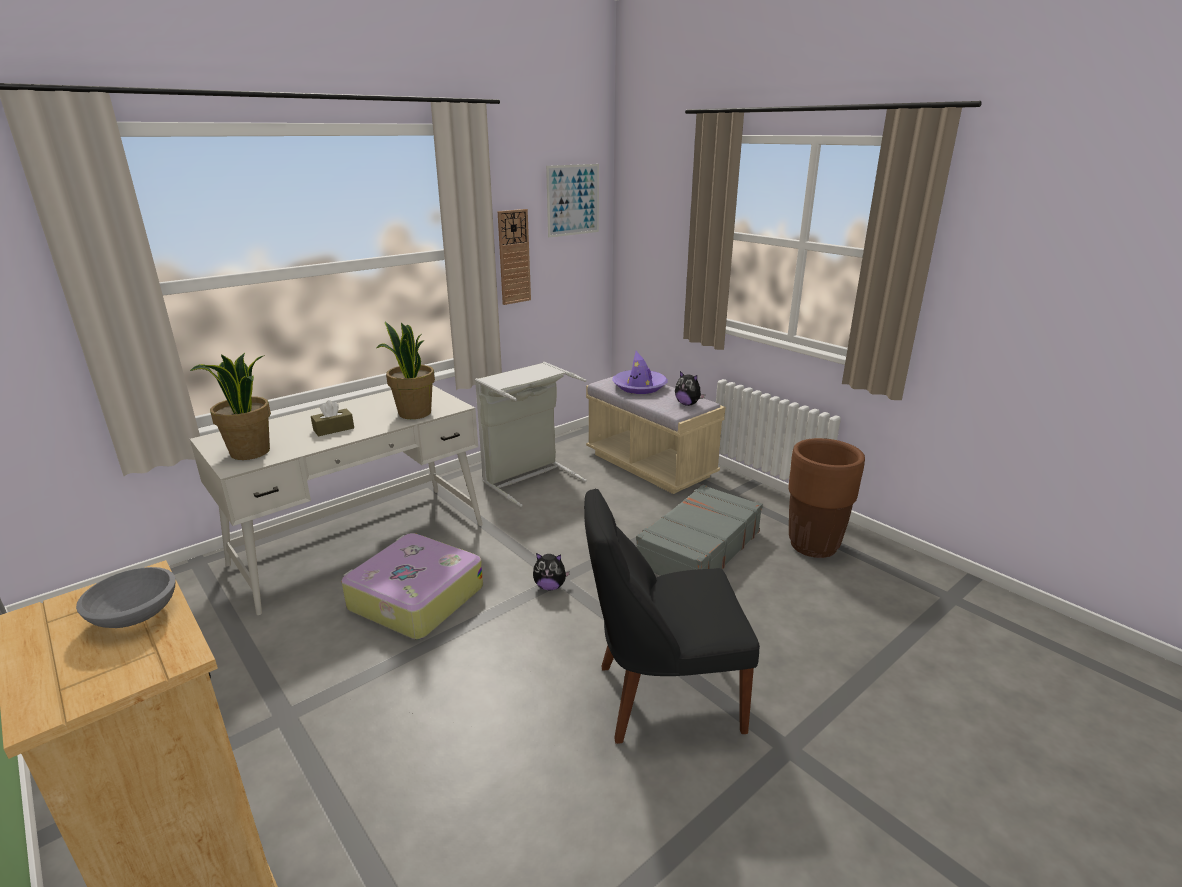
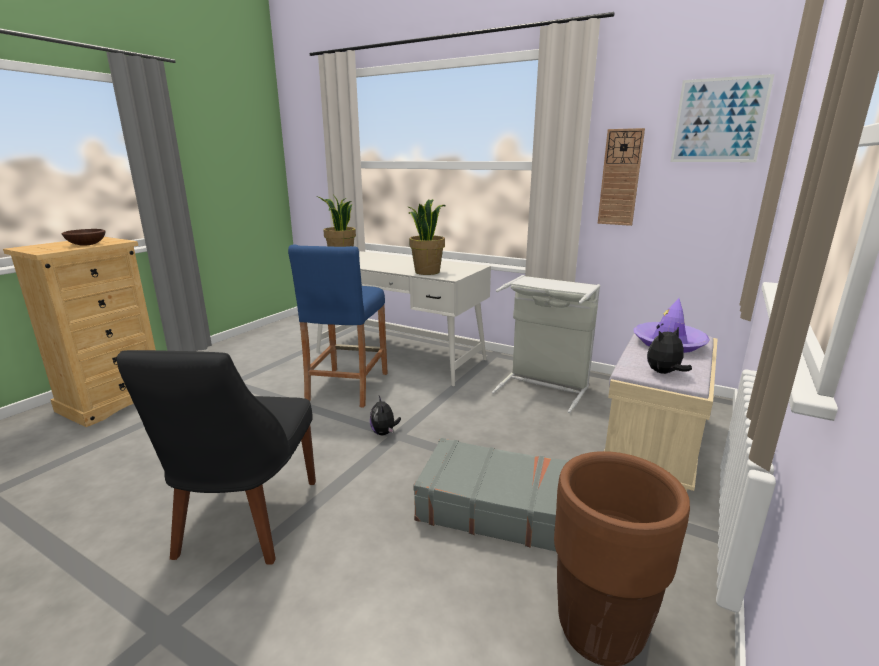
camera: 70 degrees right, 5 degrees down
grey bowl [76,567,175,628] -> brown bowl [61,229,105,246]
brown tissue box [311,400,354,436] -> none
suitcase [341,533,483,639] -> blue stool [288,244,388,408]
black chair [584,488,760,744] -> black chair turned 150 degrees counterclockwise [116,350,316,565]
plush toy [675,371,705,406] -> plush toy turned 45 degrees clockwise [647,327,692,374]

